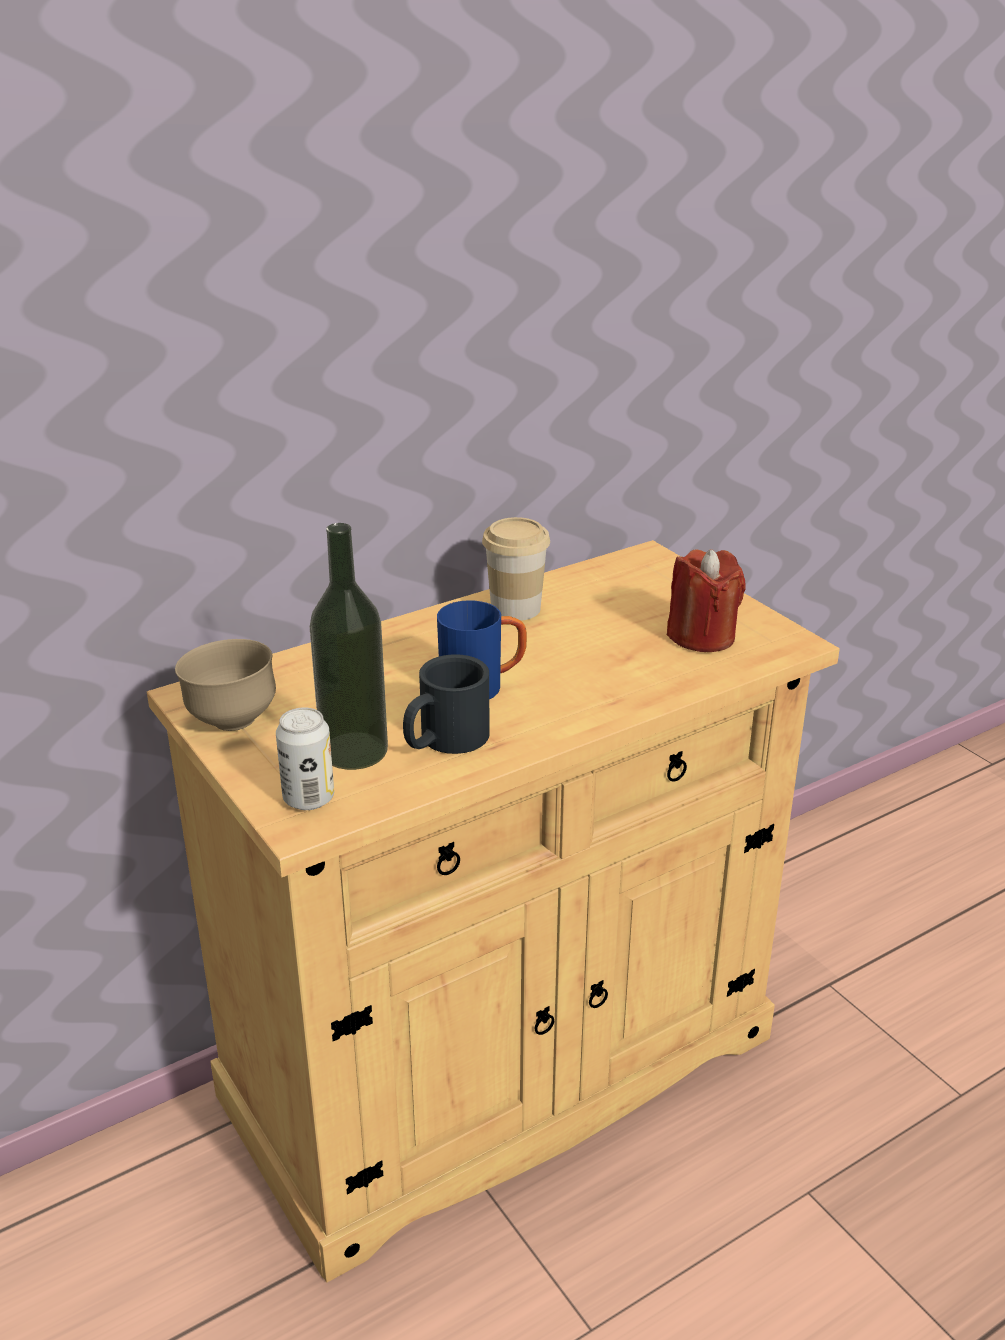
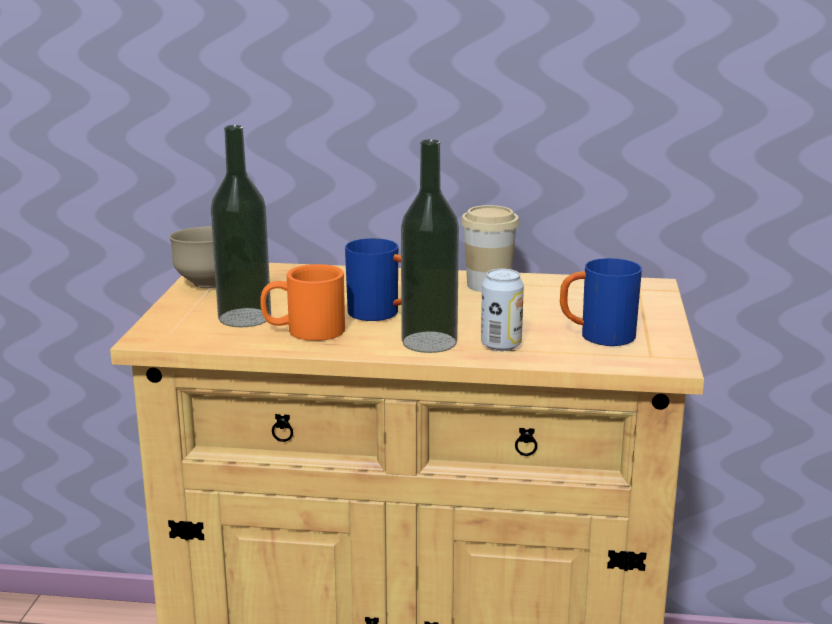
camera: 40 degrees right, 10 degrees down
can [276,707,334,810] -> can moved to [481,269,524,351]
black mug [403,654,490,754] -> orange mug [260,264,345,341]
red candle [667,549,745,652] -> blue mug [560,258,642,346]
none -> bottle [401,140,459,353]

